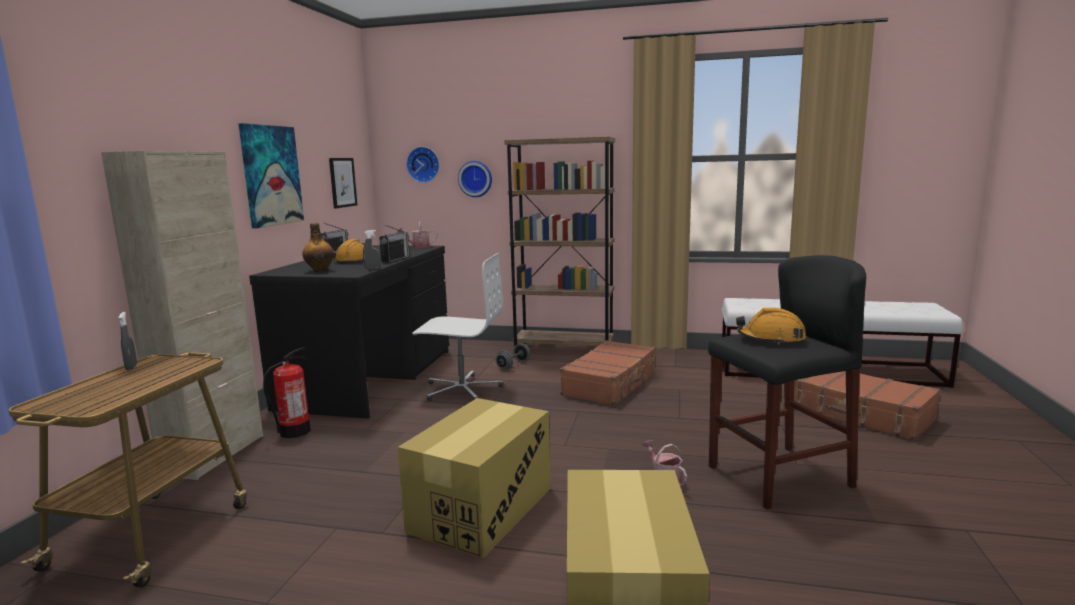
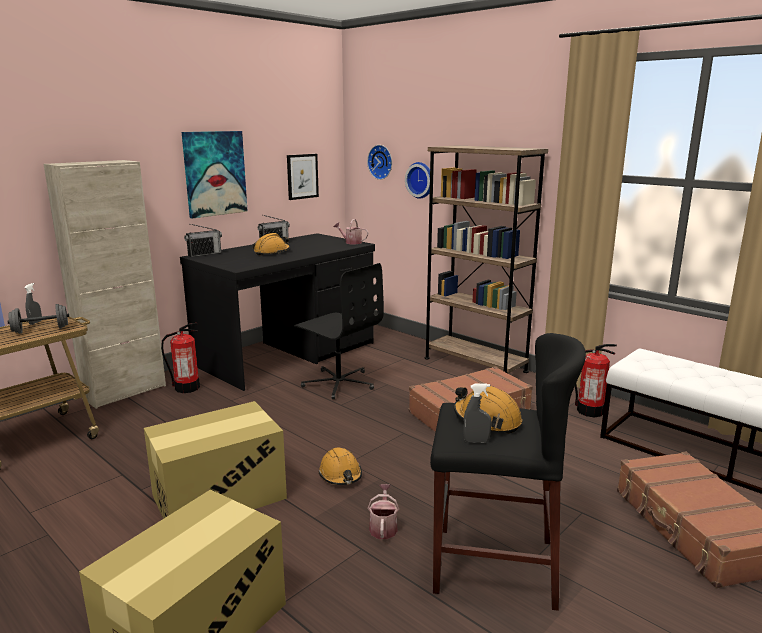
camera: 30 degrees right, 5 degrees up
bottle [302,223,334,272] -> none
grey spray bottle [363,230,381,270] -> grey spray bottle moved to [463,384,492,443]
radio [379,225,410,262] -> radio moved to [184,224,222,257]
white office chair [412,253,503,401] -> black office chair [294,263,384,399]
grey dumbbell [496,343,530,370] -> grey dumbbell moved to [7,304,69,334]
none -> orange hard hat [319,447,362,485]
none -> fire extinguisher [575,344,617,417]

